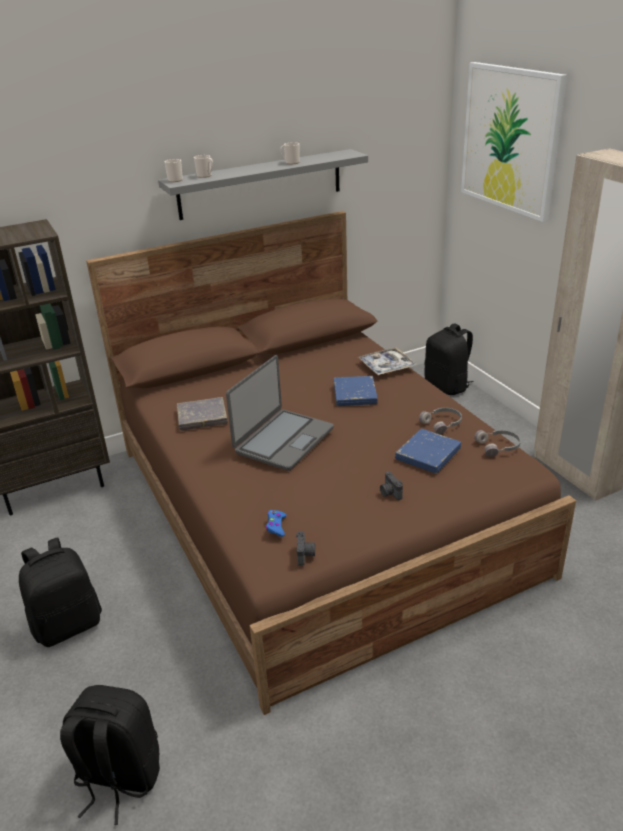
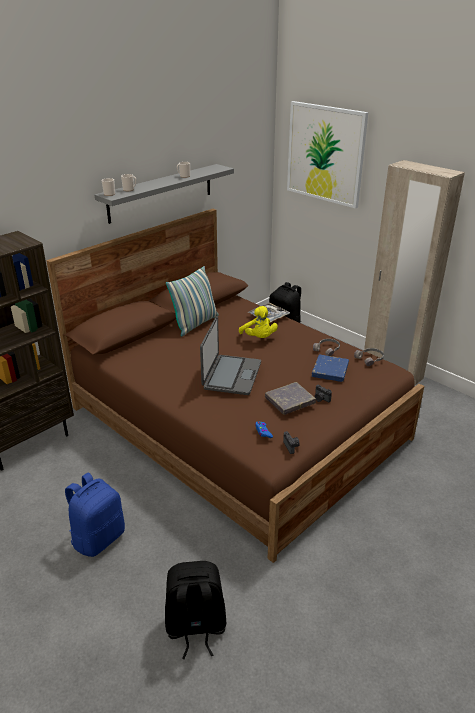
camera: 20 degrees left, 0 degrees up
black backpack [19,537,102,647] -> blue backpack [65,472,125,557]
grey book [177,397,228,431] -> grey book moved to [265,382,316,415]
blue book [334,376,378,406] -> yellow plush toy [239,306,278,338]
none -> pillow [166,266,219,337]

